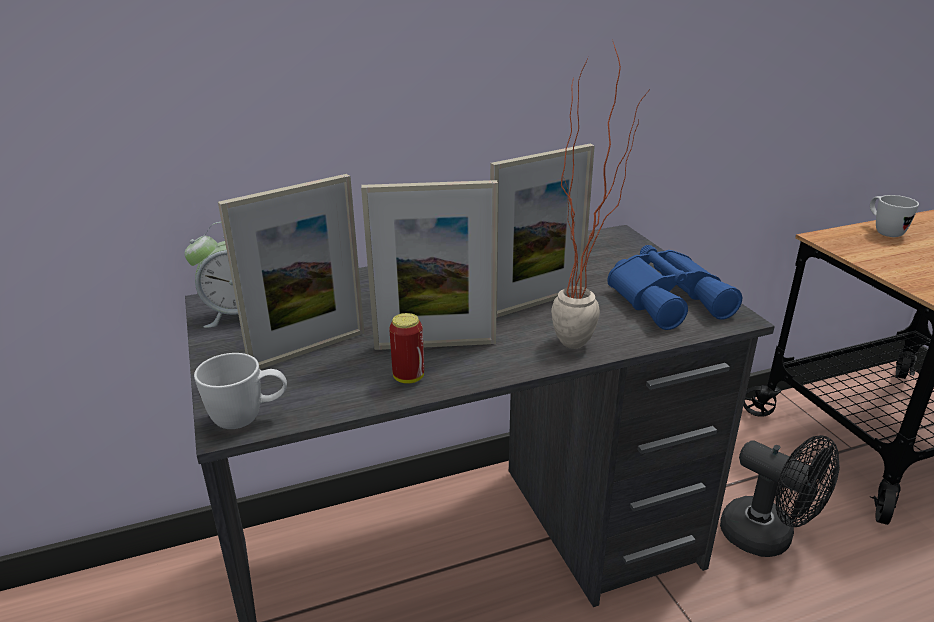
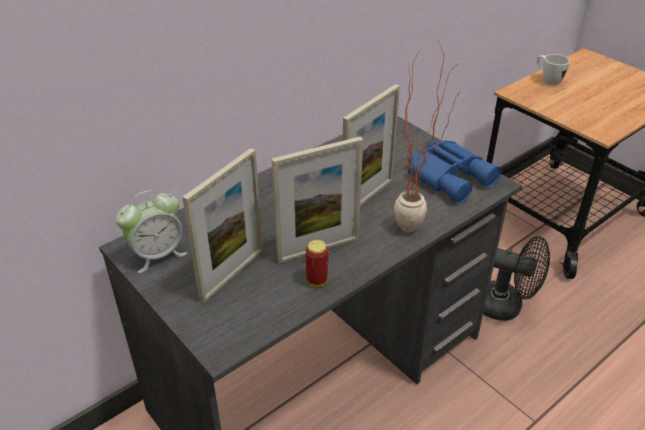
camera: 20 degrees left, 10 degrees up
white mug [194,353,287,429] -> none

